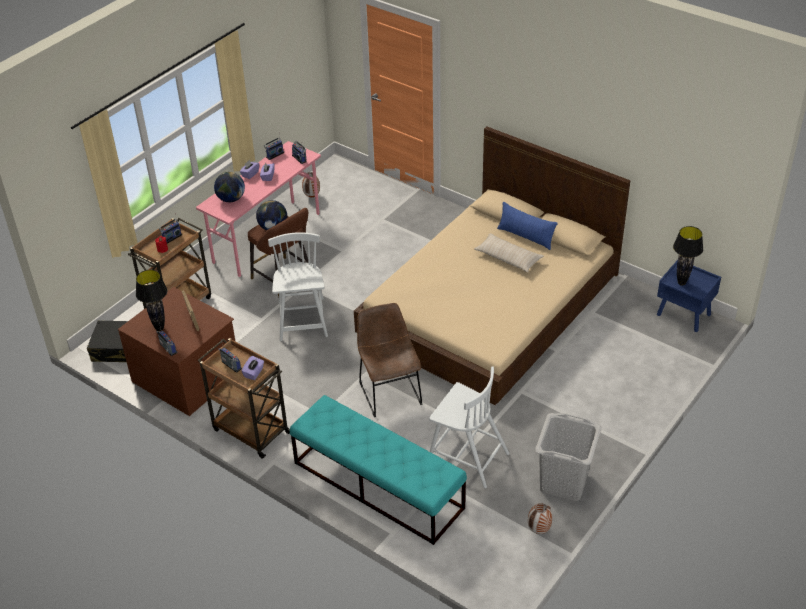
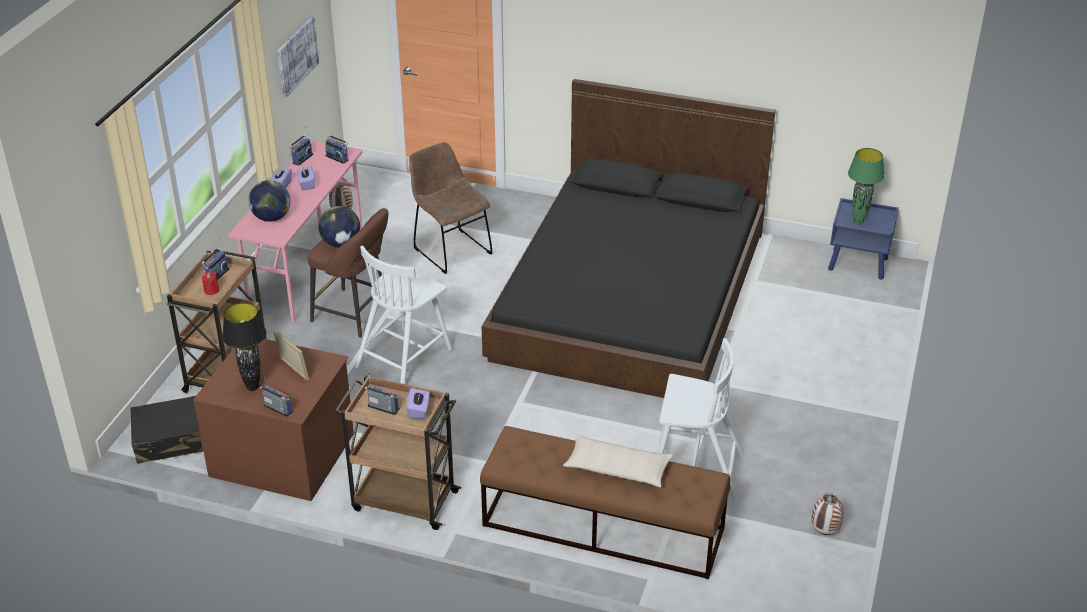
camera: 20 degrees left, 5 degrees down
white chair [268,232,328,341] -> white chair turned 120 degrees counterclockwise [355,246,452,384]
turquoise bench [290,395,467,545] -> brown bench [480,426,731,579]
beige bed [354,127,630,405] -> black bed [481,79,776,398]
brown chair [357,303,422,417] -> brown chair moved to [409,142,493,274]
beige pillow [474,233,544,272] -> beige pillow moved to [563,434,673,487]
blue pillow [497,202,558,250] -> none
grey laundry basket [535,413,602,501] -> none
black table lamp [673,226,703,286] -> green table lamp [848,148,884,225]
none -> picture [277,17,319,97]

